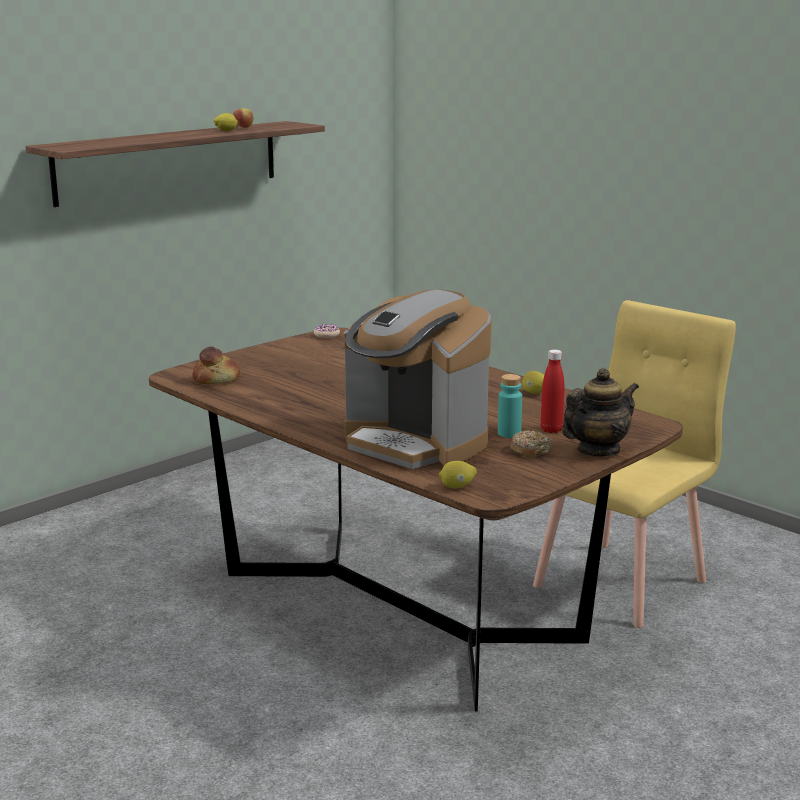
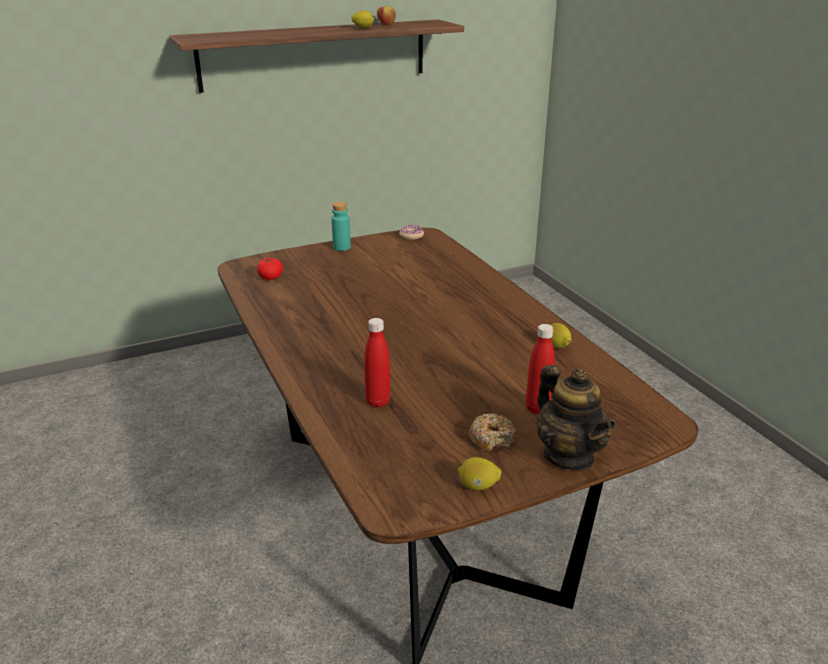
camera: 20 degrees right, 10 degrees up
bread [192,347,240,384] -> tomato [257,258,283,280]
coffee machine [344,290,492,469] -> red bottle [364,318,390,408]
lemon [439,461,477,489] -> lemon moved to [458,457,501,490]
turquoise bottle [498,374,522,438] -> turquoise bottle moved to [331,202,351,251]
yellow chair [533,300,736,628] -> none
teapot [562,368,639,456] -> teapot turned 75 degrees clockwise [537,365,616,471]

